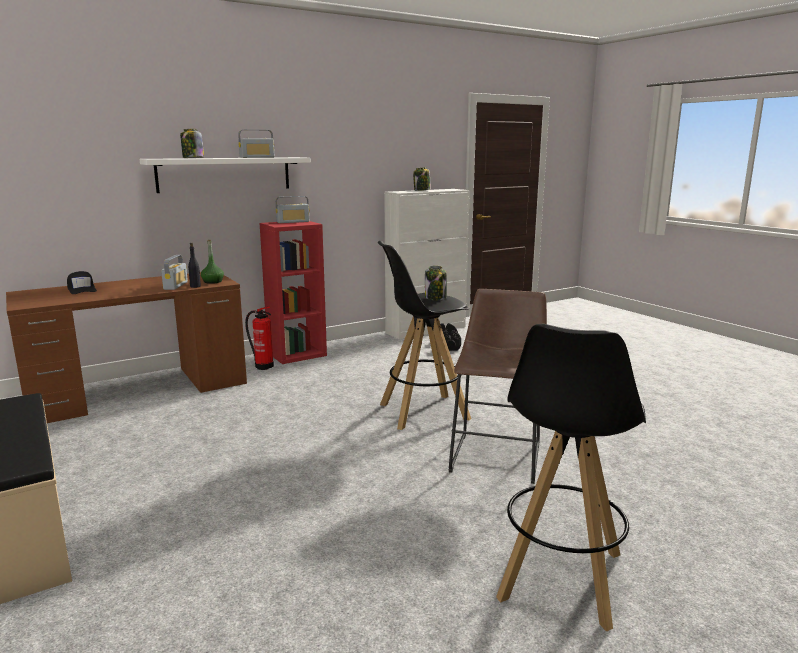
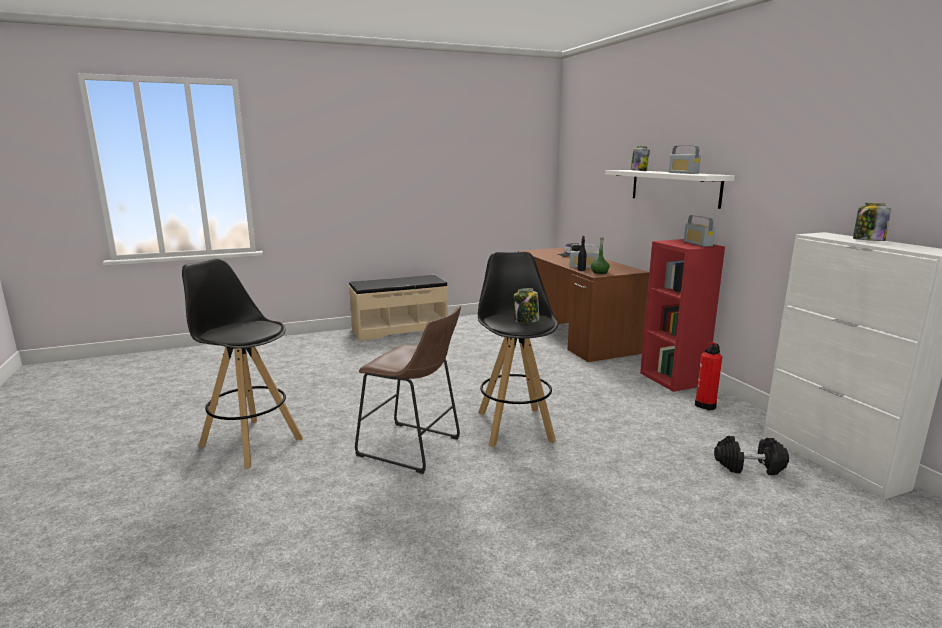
camera: 100 degrees right, 0 degrees up
fire extinguisher [245,306,274,370] -> fire extinguisher moved to [695,342,722,410]

